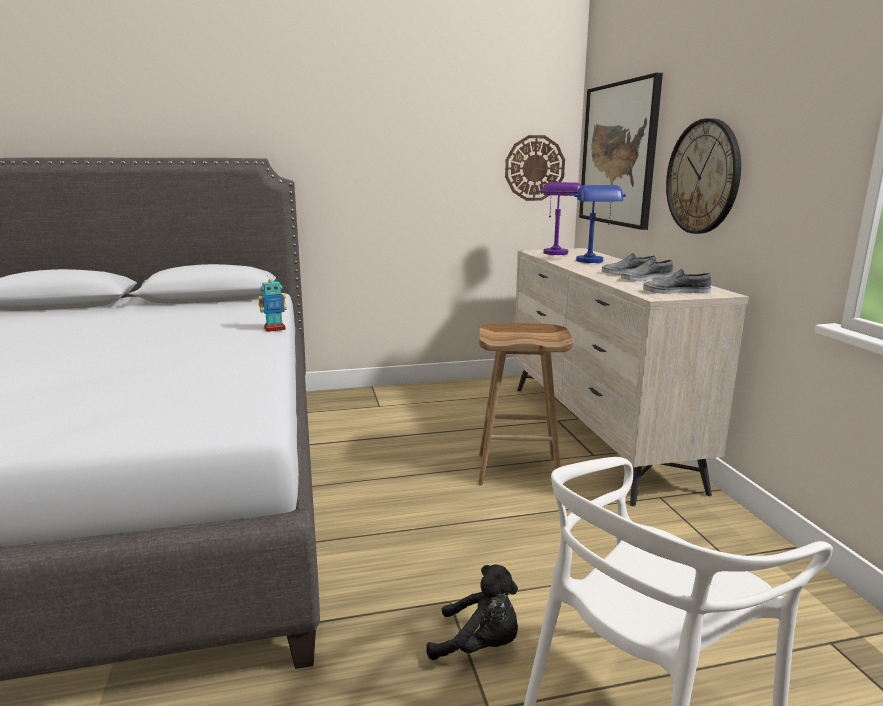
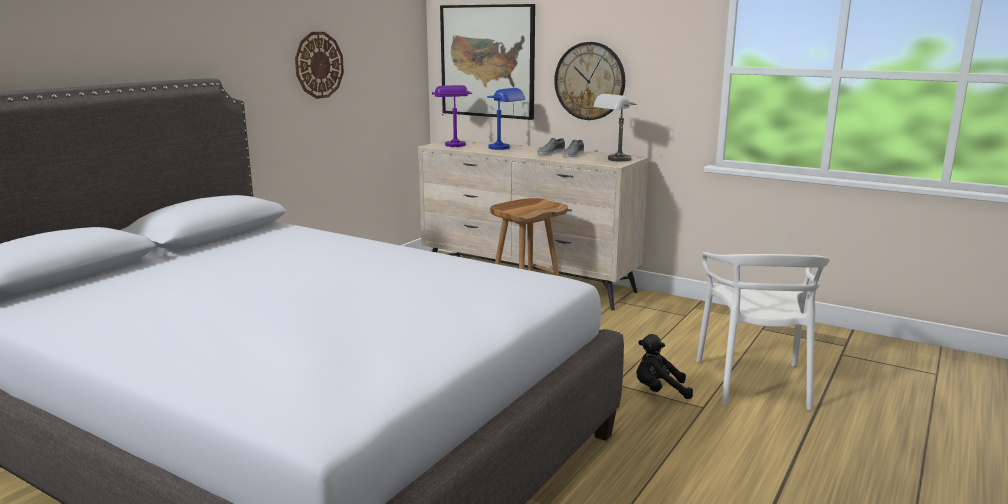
camera: 45 degrees left, 0 degrees up
toy robot [258,273,287,332] -> none
black plush toy [426,564,518,660] -> black plush toy turned 150 degrees counterclockwise [636,334,693,399]
wall clock [505,135,565,201] -> wall clock moved to [295,32,344,99]
grey shoe [643,268,712,294] -> grey table lamp [593,94,637,162]

